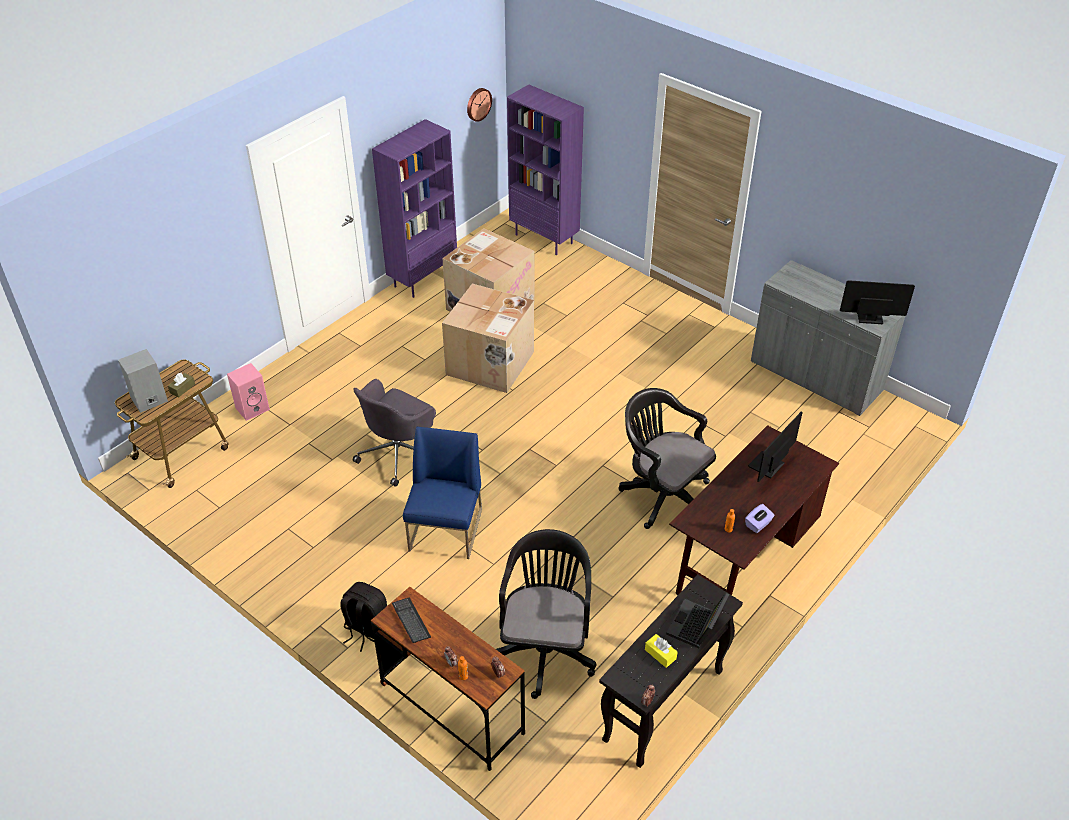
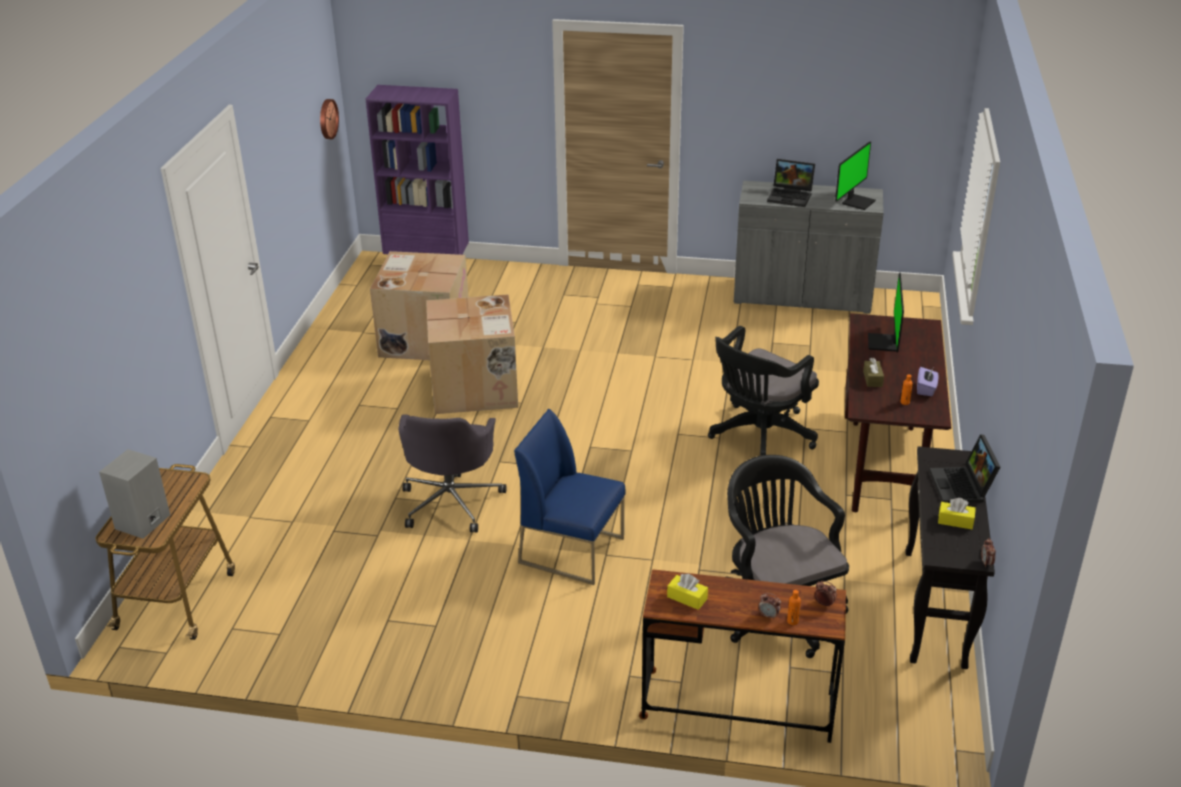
camera: 30 degrees left, 10 degrees down
brown tissue box [168,373,195,398] -> brown tissue box moved to [863,358,884,387]
pink speaker [227,363,270,421] -> none
black backpack [340,582,387,652] -> none
purple bookcase [372,119,457,298] -> none
keyboard [392,597,431,643] -> yellow tissue box [667,574,708,610]
blue chair [403,426,482,559] -> blue chair turned 45 degrees counterclockwise [514,409,625,585]
black office chair [618,388,716,529] -> black office chair turned 60 degrees counterclockwise [708,326,819,456]
monitor [840,280,915,324] -> monitor turned 150 degrees clockwise [835,141,876,210]
none -> laptop [767,159,815,207]

